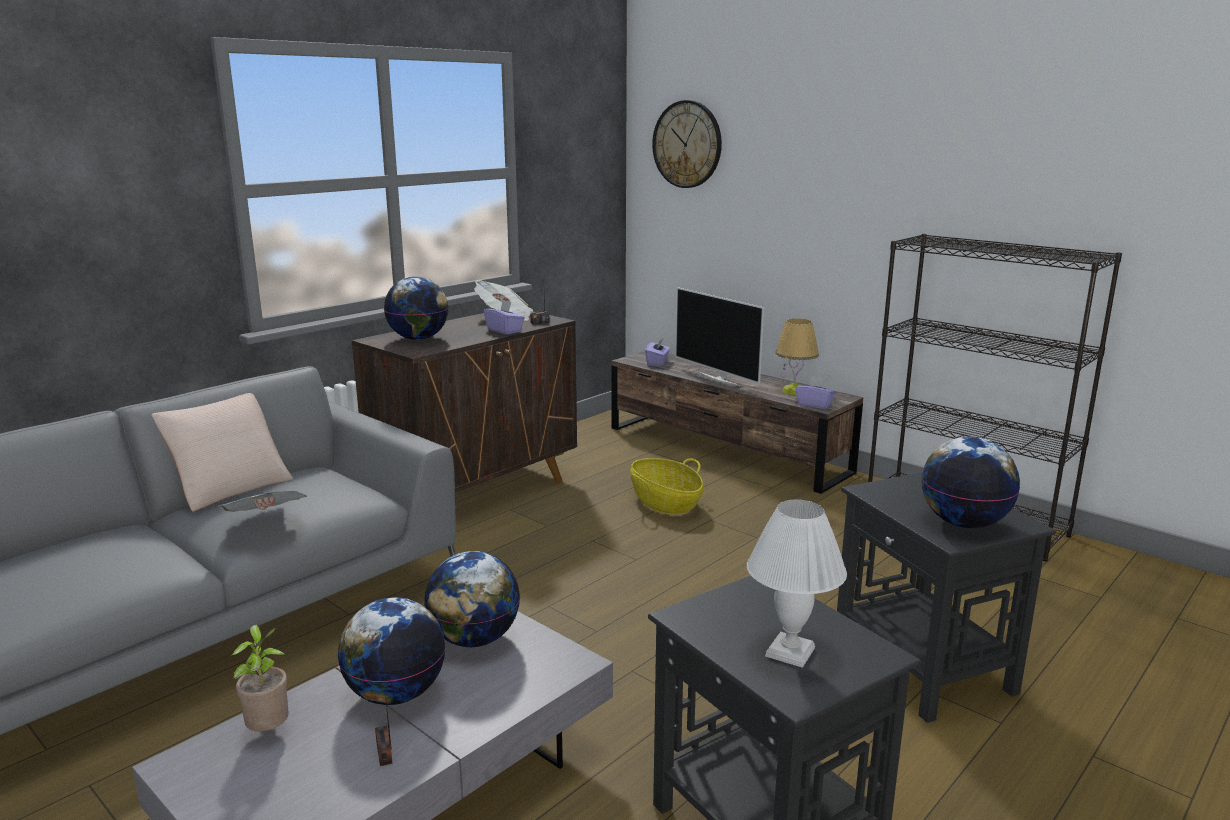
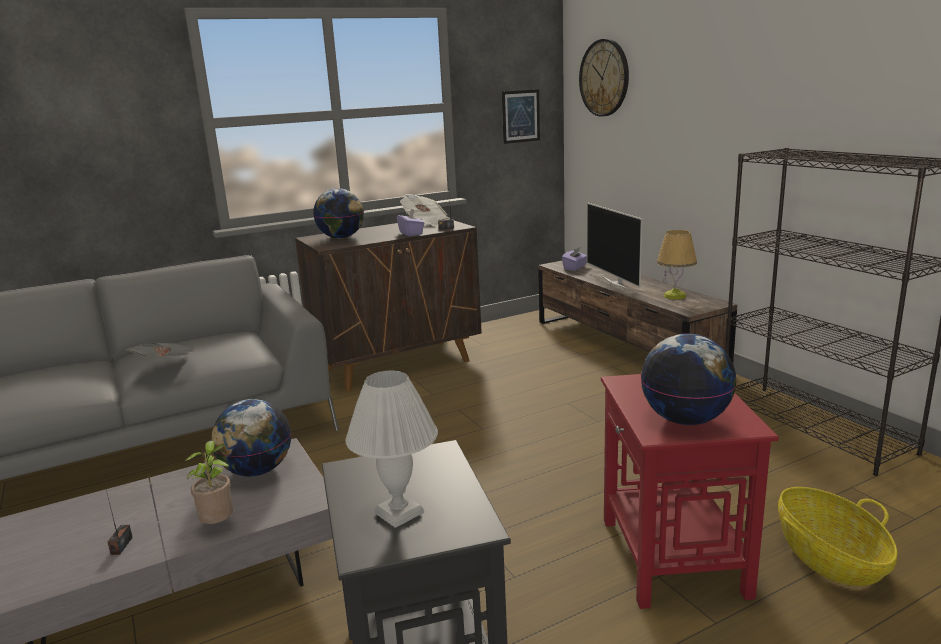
camera: 20 degrees right, 0 degrees up
beige pillow [151,393,293,512] -> none
potted plant [232,625,289,731] -> potted plant moved to [185,440,233,524]
globe [338,597,445,705] -> none
basket [630,458,703,514] -> basket moved to [778,487,898,586]
purple tissue box [795,376,836,409] -> none
black side table [837,472,1056,723] -> red side table [601,374,779,609]
none -> picture [502,89,540,144]

